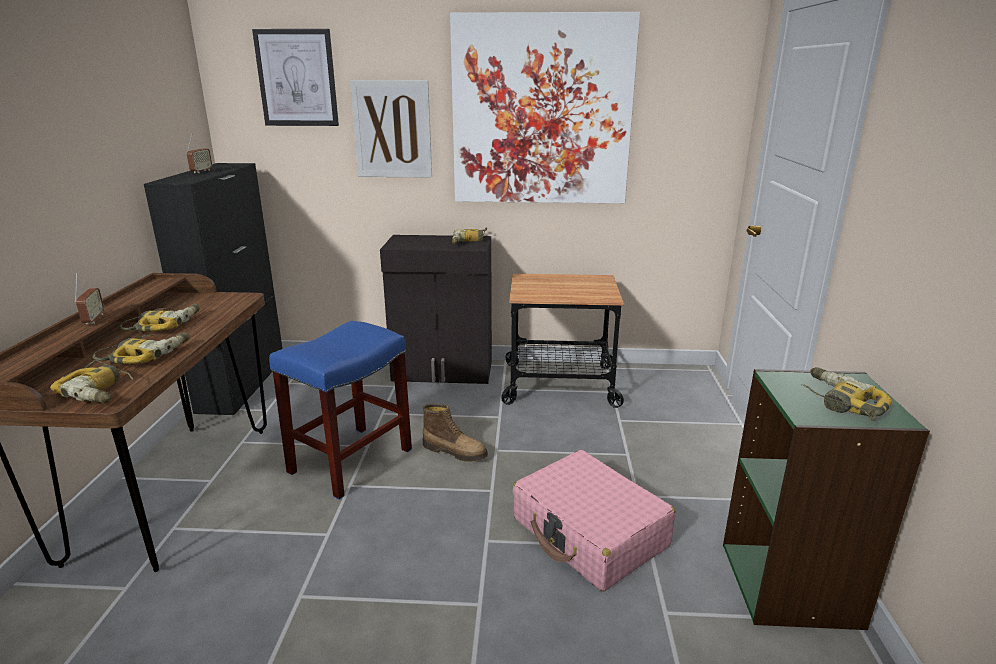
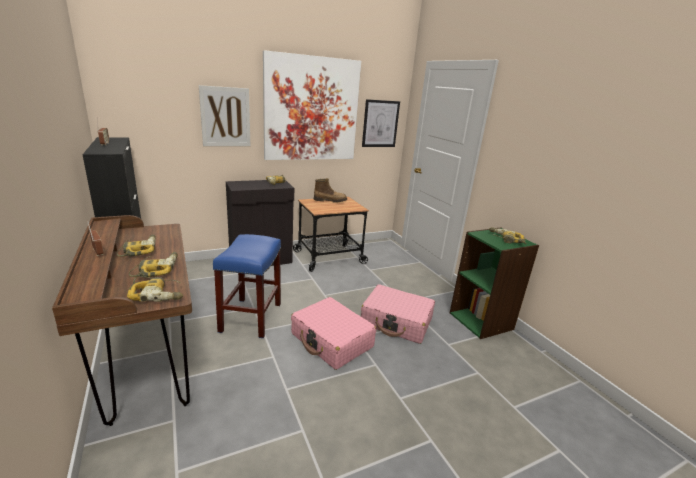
camera: 30 degrees left, 0 degrees up
picture [252,29,339,126] -> picture moved to [362,99,400,147]
boot [423,403,488,462] -> boot moved to [314,178,347,203]
none -> pink suitcase [291,297,376,370]

